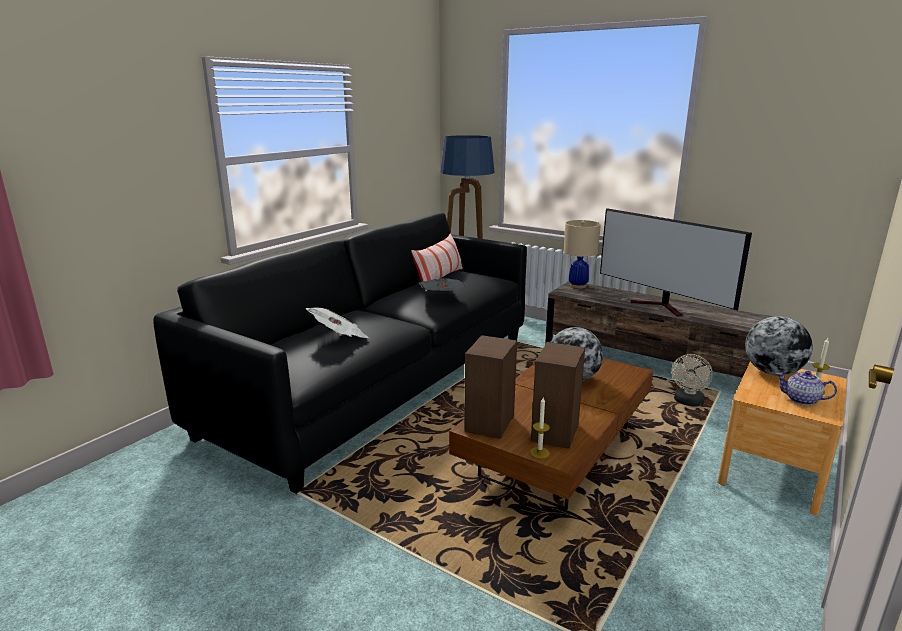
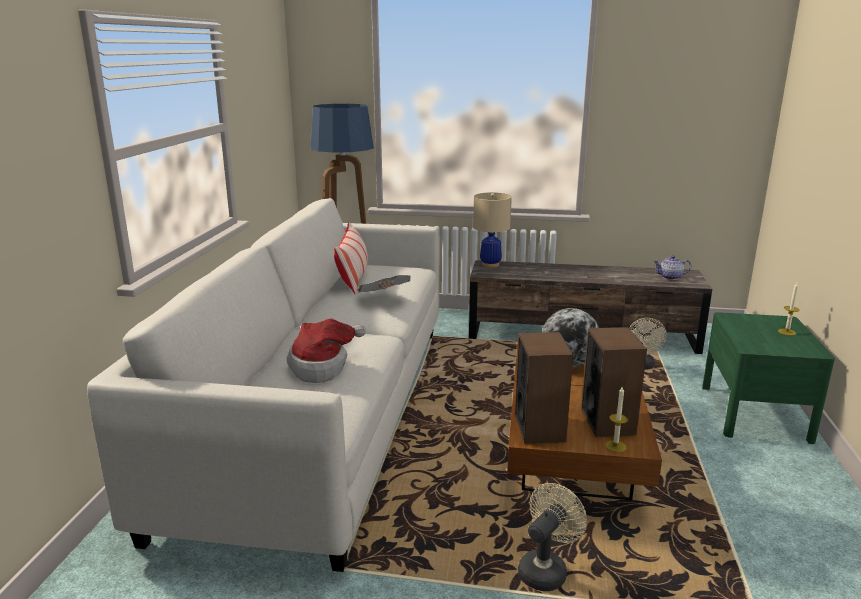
camera: 25 degrees left, 0 degrees up
black sofa [153,213,527,494] -> white sofa [87,198,439,572]
newspaper [306,307,369,338] -> hat [287,319,366,383]
television [600,208,752,317] -> none
brown nightstand [718,362,847,515] -> green nightstand [702,312,835,444]
globe [745,316,813,376] -> none
teapot [776,371,837,405] -> teapot moved to [653,255,691,280]
none -> beige fan [518,483,587,591]

